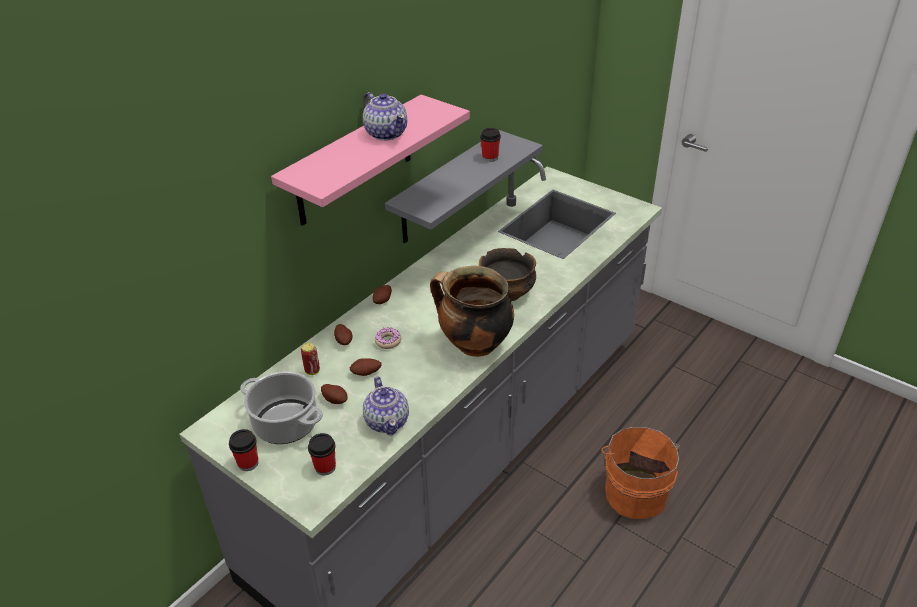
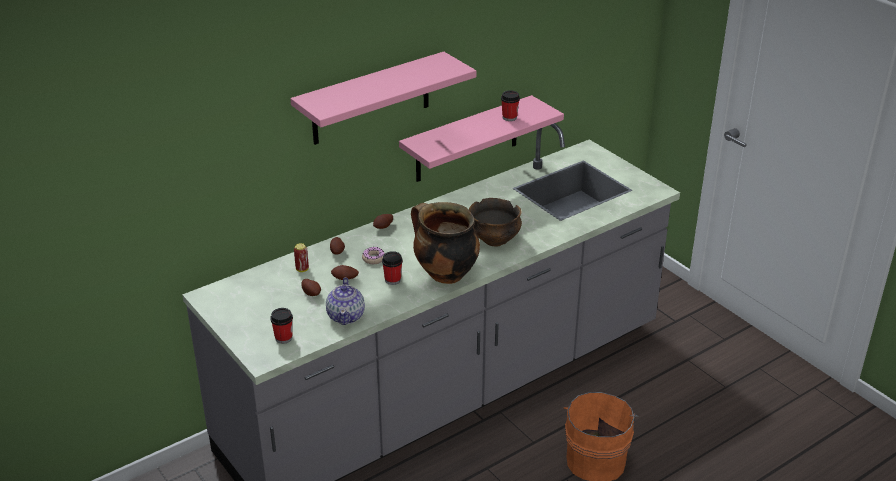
camera: 15 degrees right, 5 degrees down
cup [229,429,259,471] -> cup moved to [382,251,403,285]
cooking pot [240,371,323,444] -> none
teapot [363,92,407,141] -> none
grey shelf [385,130,543,243] -> pink shelf [399,95,564,182]

